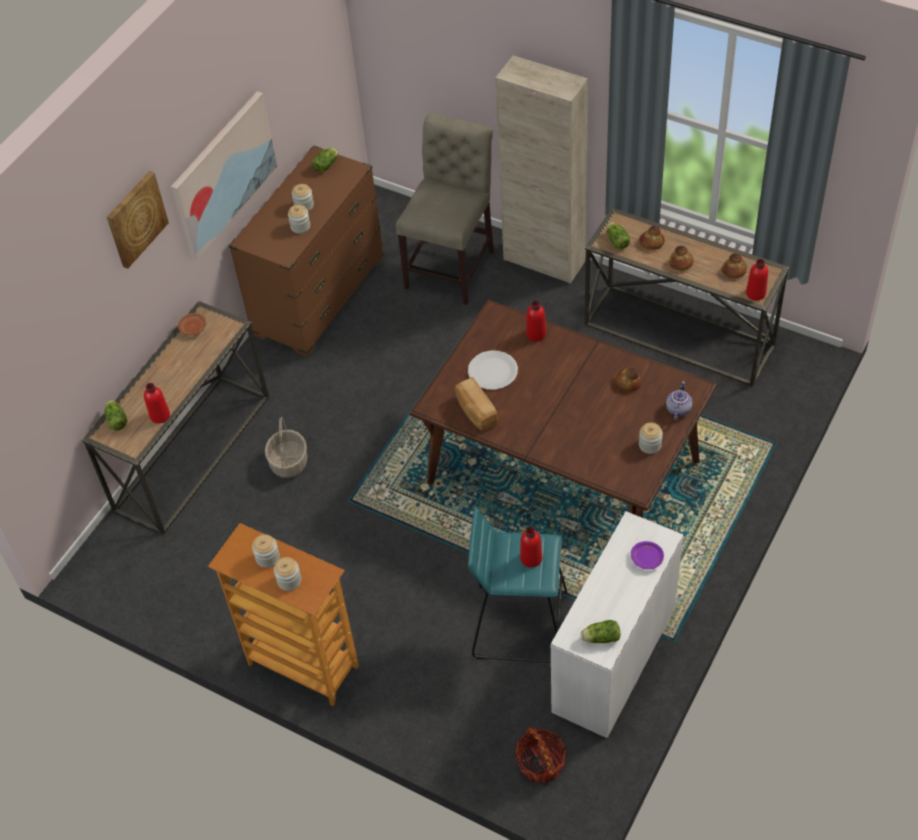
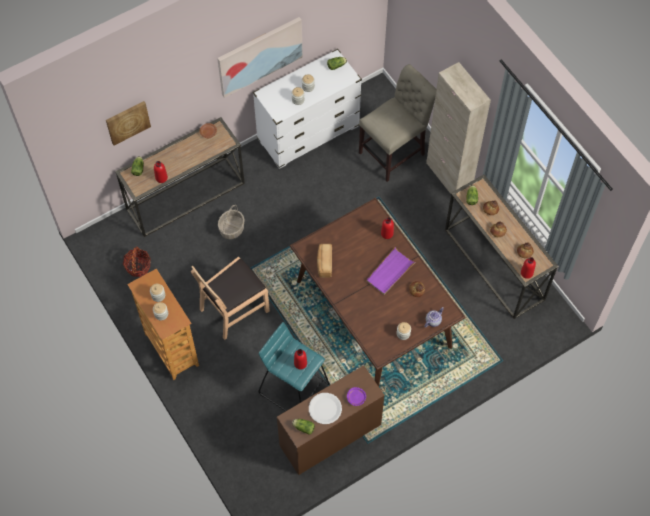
camera: 25 degrees right, 10 degrees up
picture [107,171,169,269] -> picture moved to [106,101,151,146]
brown dresser [229,145,384,357] -> white dresser [253,49,362,169]
white plate [468,351,518,390] -> white plate moved to [309,393,342,424]
basket [515,728,567,783] -> basket moved to [123,246,151,277]
white desk [551,511,683,738] -> brown desk [277,365,385,475]
none -> brown chair [191,257,270,340]
none -> purple tray [366,247,415,295]

